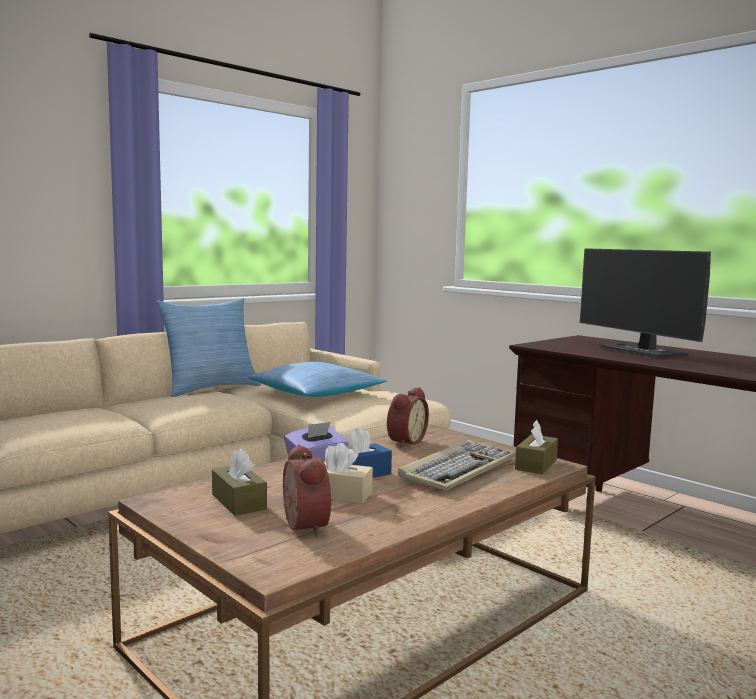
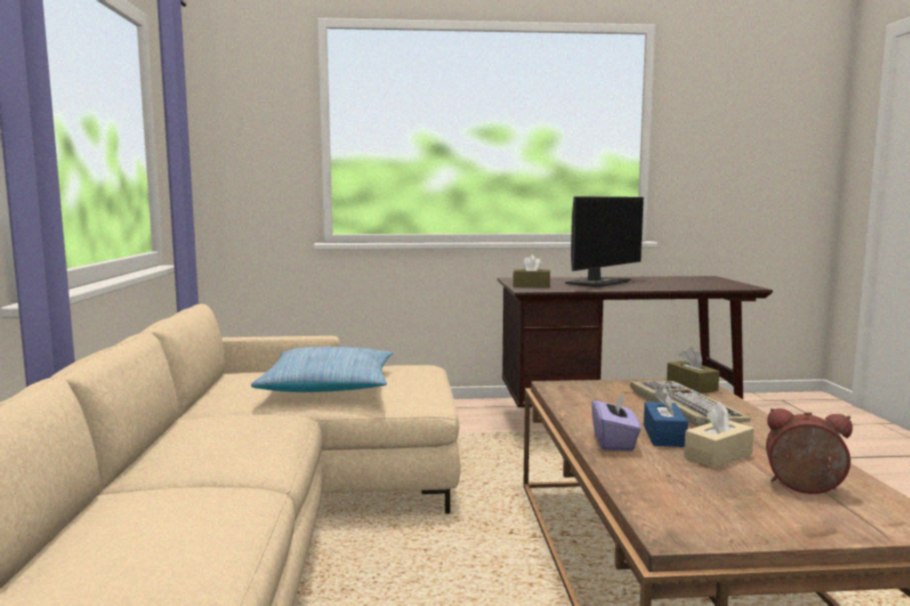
camera: 50 degrees left, 0 degrees up
pillow [155,298,261,397] -> none
brown tissue box [212,449,267,516] -> brown tissue box moved to [513,255,551,288]
alarm clock [387,387,429,448] -> none
monitor [580,248,711,358] -> monitor turned 60 degrees counterclockwise [565,196,644,287]

